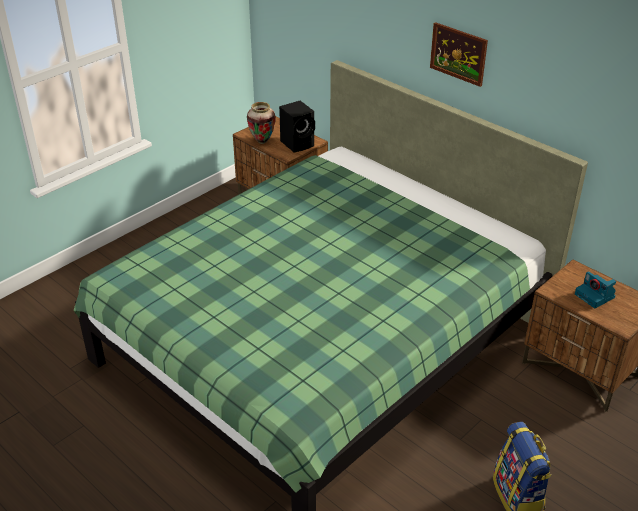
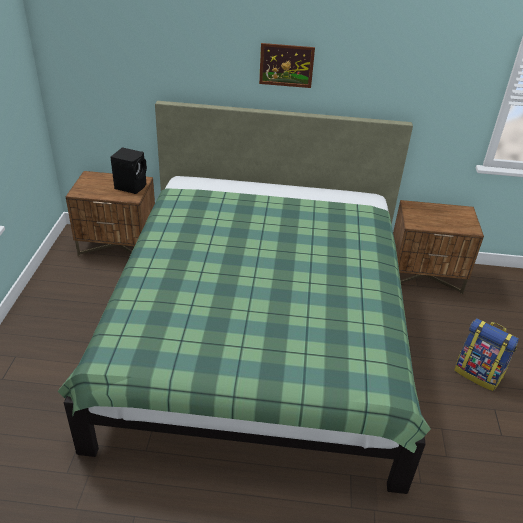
camera: 40 degrees left, 0 degrees up
vase [247,102,276,144] -> none
camera [575,271,616,308] -> none

